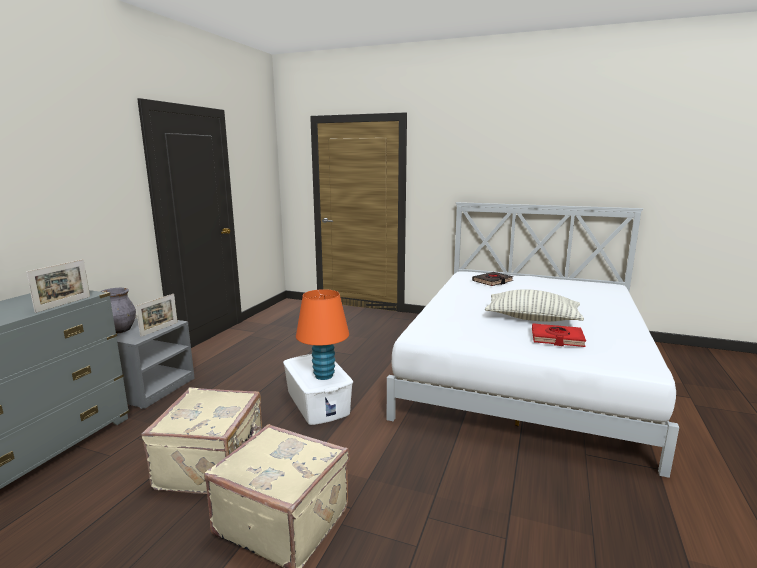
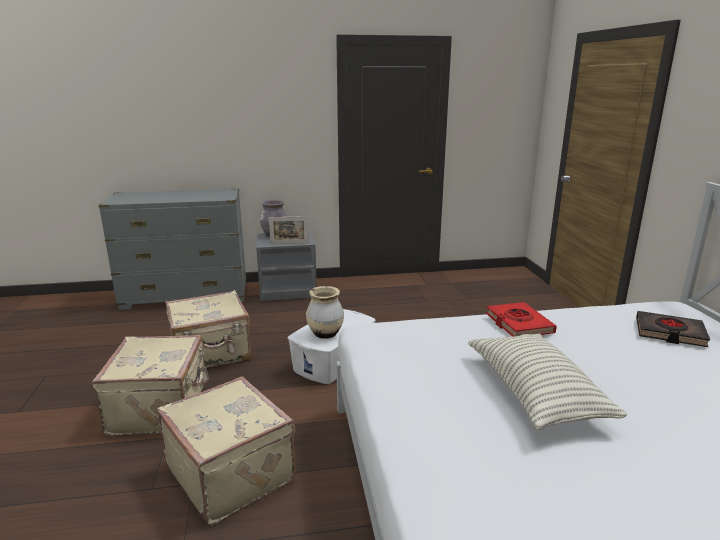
camera: 60 degrees right, 5 degrees up
picture frame [26,259,90,313] -> none
orange table lamp [296,289,349,380] -> beige vase [306,286,344,339]
red book [532,323,586,347] -> red book moved to [486,302,557,337]
none -> beige suitcase [157,377,296,525]

